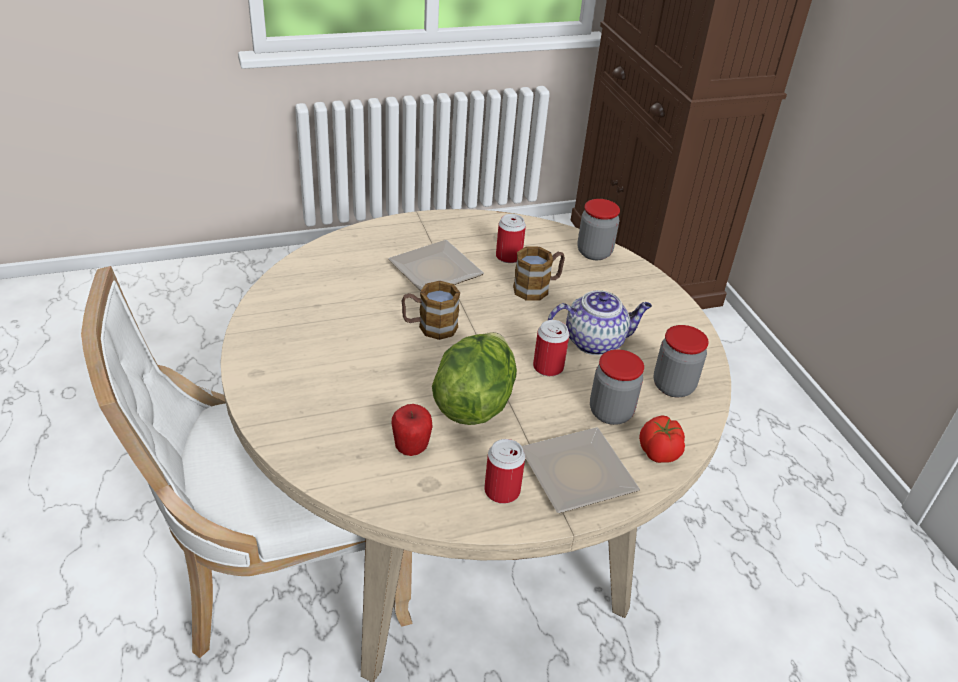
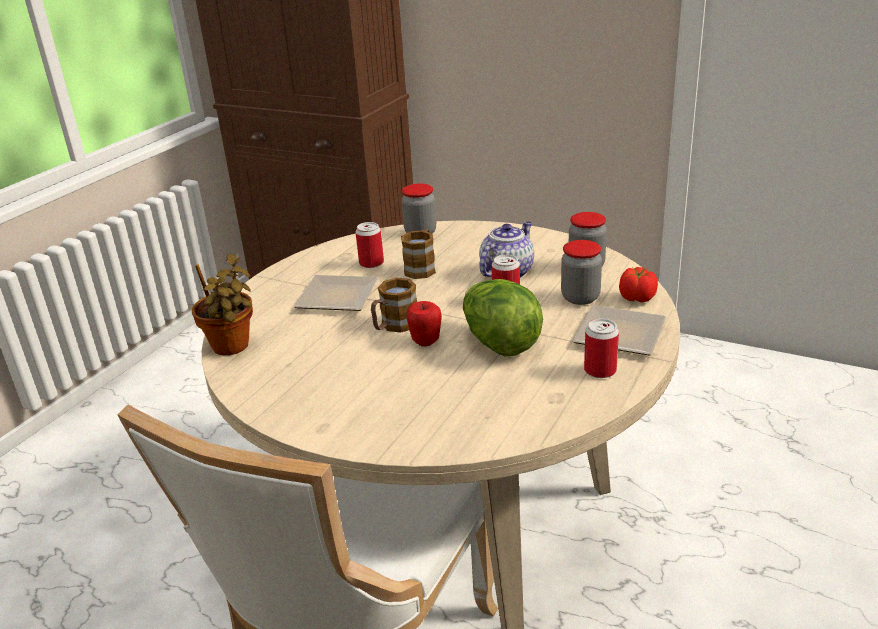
camera: 40 degrees left, 10 degrees down
apple [392,404,433,456] -> apple moved to [407,301,442,347]
none -> potted plant [192,254,253,355]

